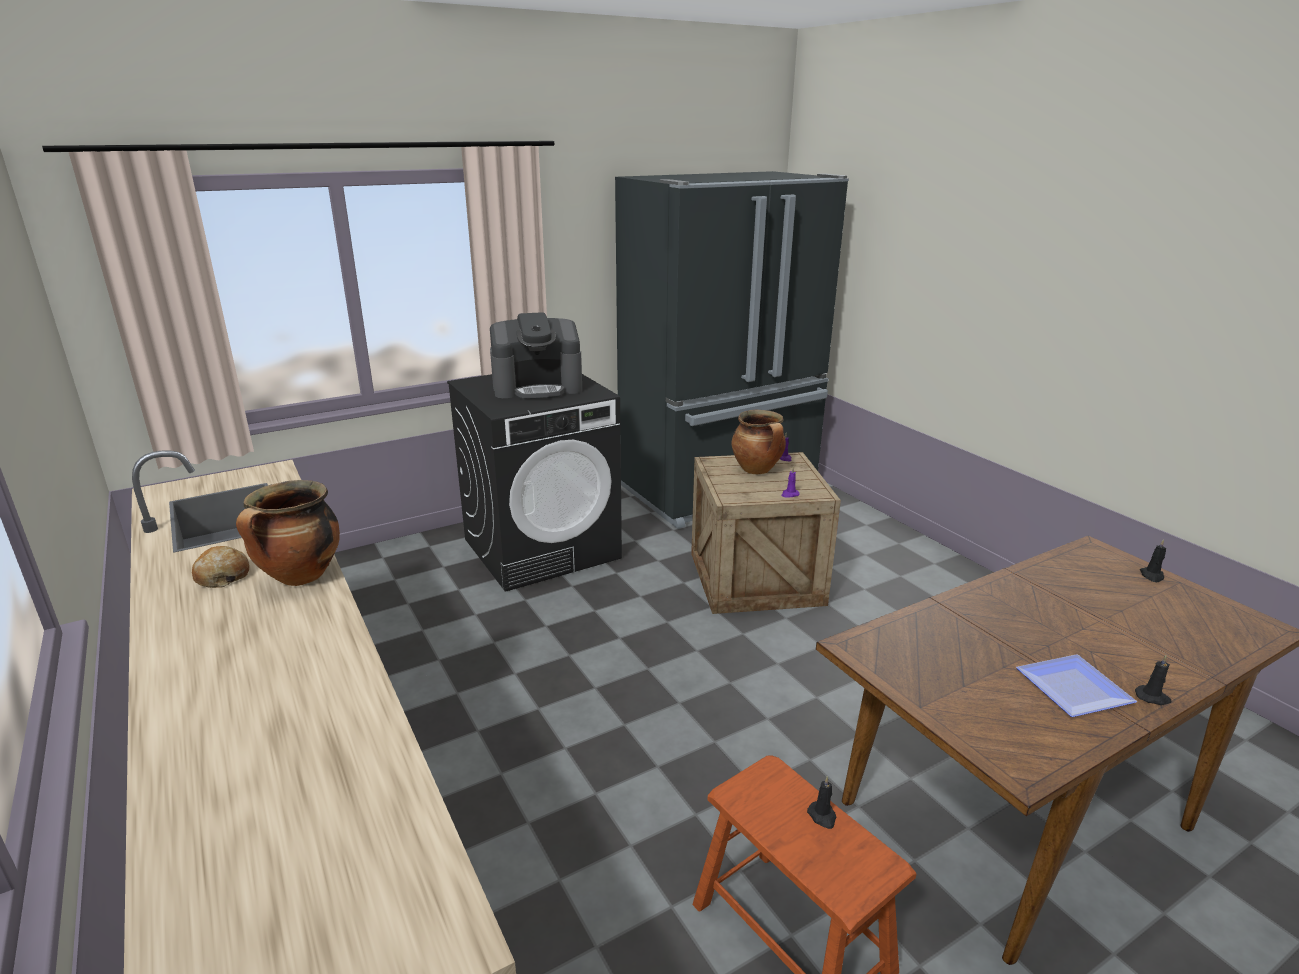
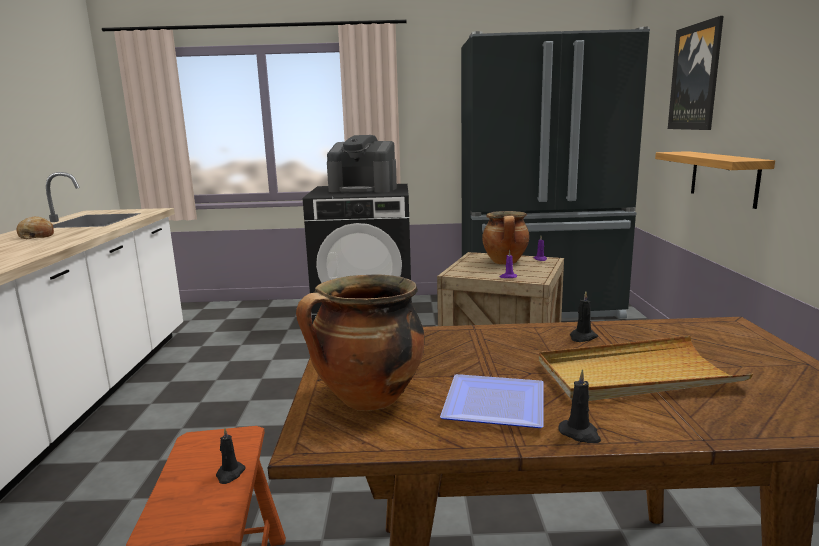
camera: 30 degrees right, 10 degrees down
cooking pot [236,480,340,586] -> cooking pot moved to [296,274,425,411]
black candle [1140,539,1166,582] -> black candle moved to [570,291,598,342]
none -> beige tray [539,336,753,401]
none -> shelf [655,151,775,209]
none -> picture [668,16,723,130]

